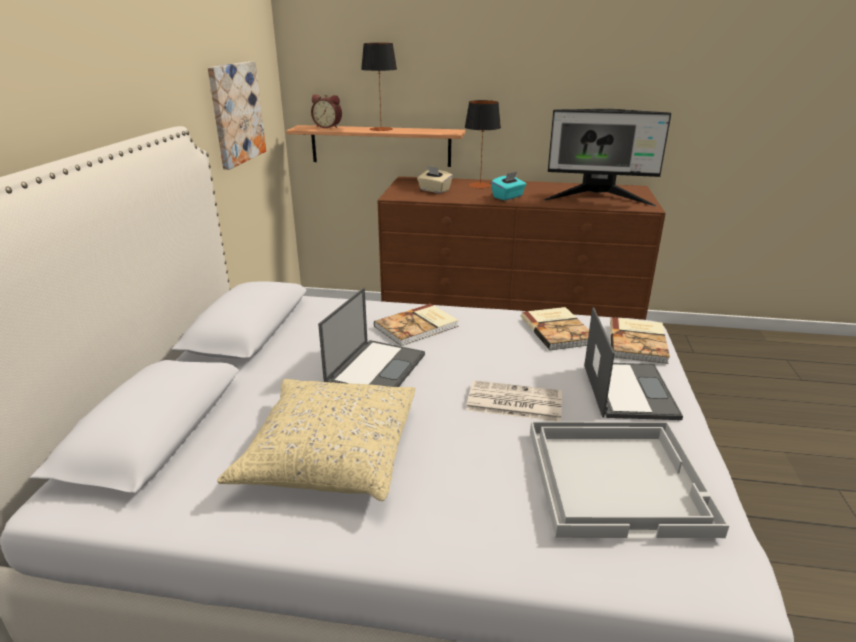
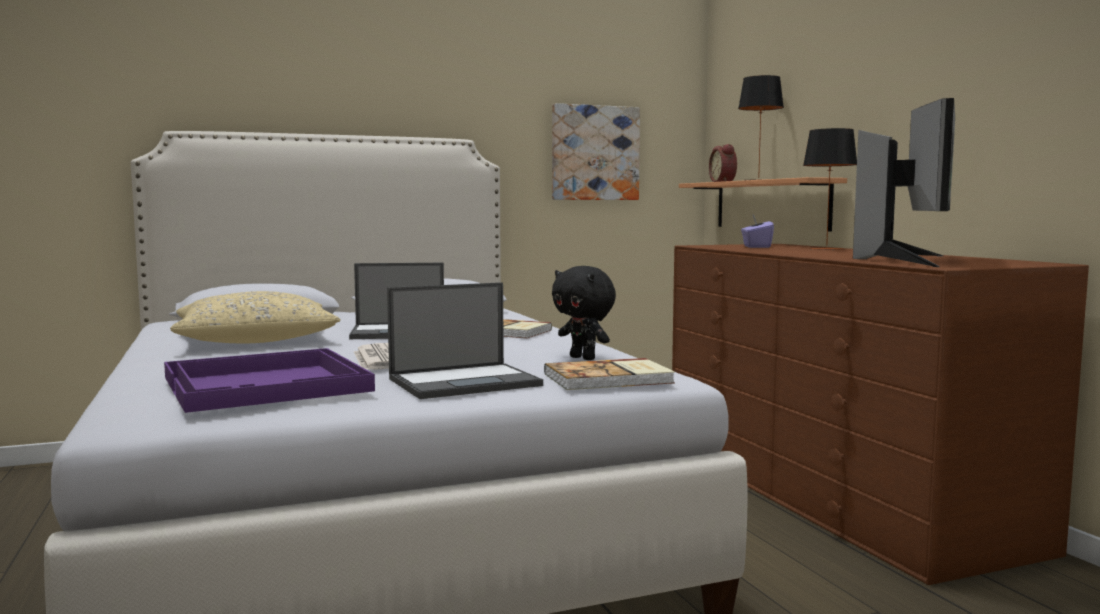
camera: 60 degrees right, 20 degrees down
beige tissue box [417,166,453,193] -> purple tissue box [741,214,774,248]
turquoise tissue box [491,172,526,200] -> none
book [521,307,589,350] -> black plush toy [552,266,616,360]
white tray [530,422,729,538] -> purple tray [164,348,375,413]
monitor [544,109,671,206] -> monitor turned 135 degrees counterclockwise [853,98,955,267]

